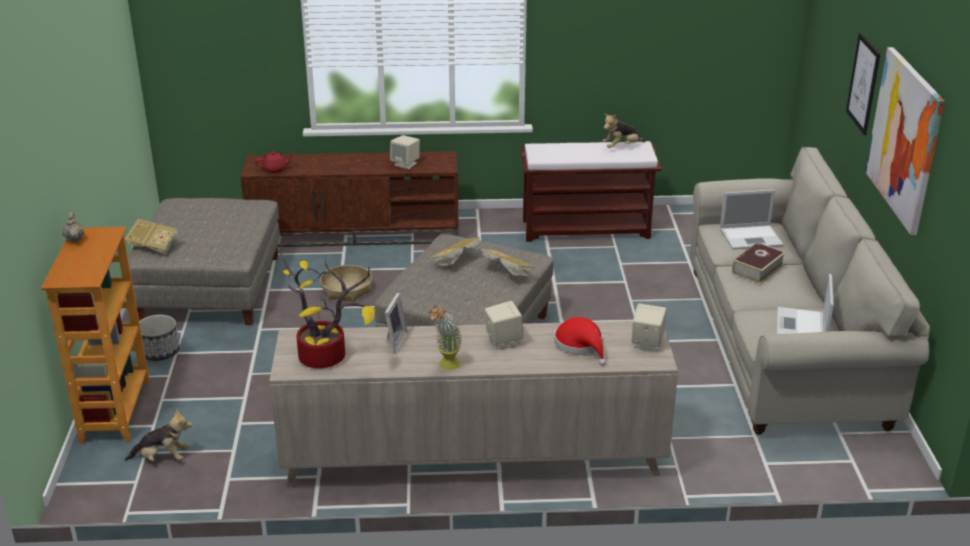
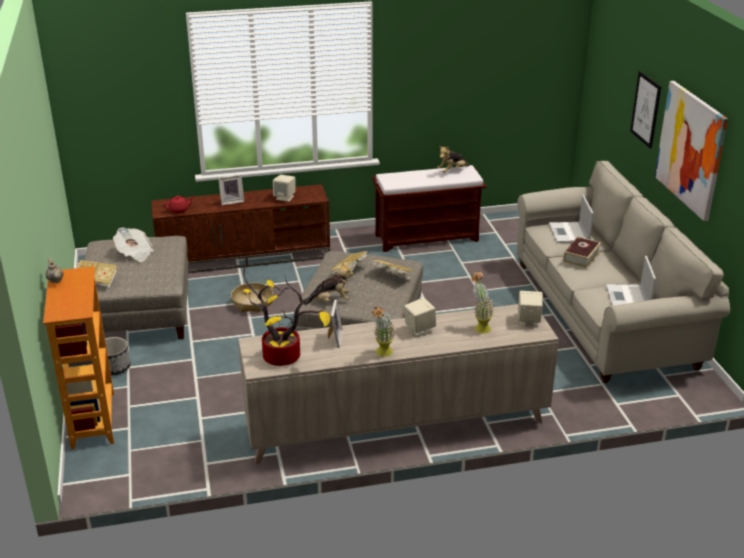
camera: 10 degrees left, 0 degrees up
plush toy [125,409,192,461] -> plush toy moved to [304,262,353,305]
red hat [554,317,606,366] -> potted plant [472,272,495,334]
laptop [720,190,784,250] -> laptop turned 105 degrees clockwise [549,195,594,243]
none -> newspaper [113,227,154,262]
none -> picture frame [218,174,244,205]

